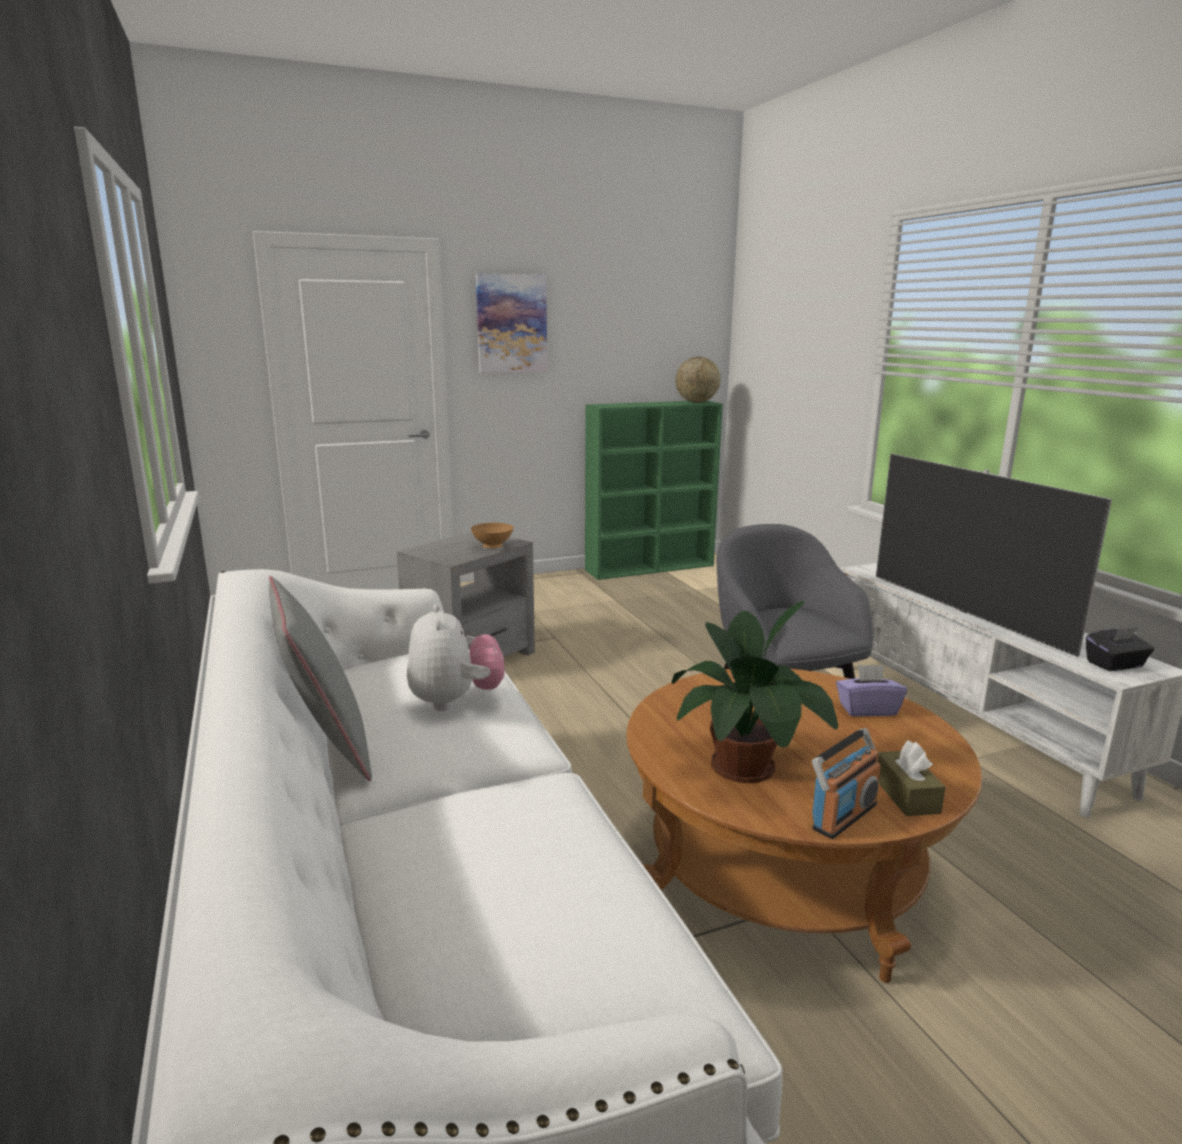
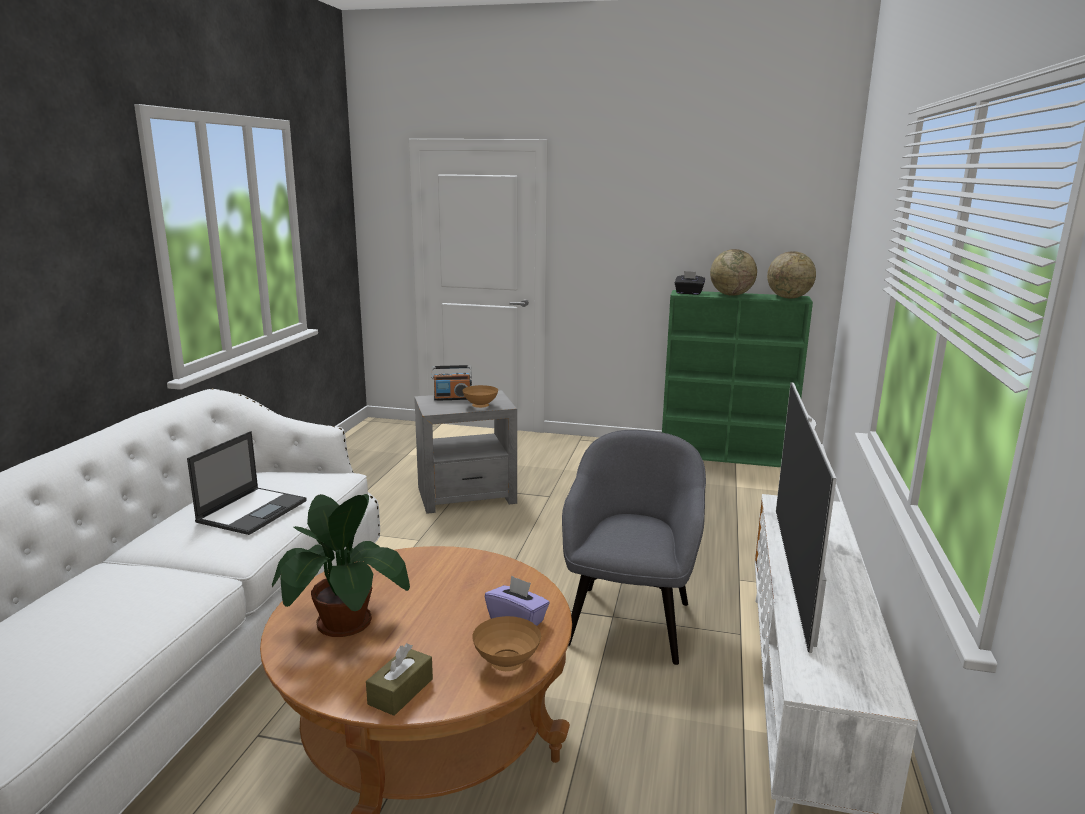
camera: 35 degrees right, 0 degrees up
grey pillow [269,576,372,781] -> none
plush toy [407,604,505,711] -> laptop [187,431,306,535]
picture [476,273,547,373] -> none
radio [812,728,881,839] -> radio moved to [432,365,472,401]
black tissue box [1086,627,1154,671] -> black tissue box moved to [675,271,705,295]
none -> brown bowl [472,616,541,671]
none -> globe [710,249,757,296]

